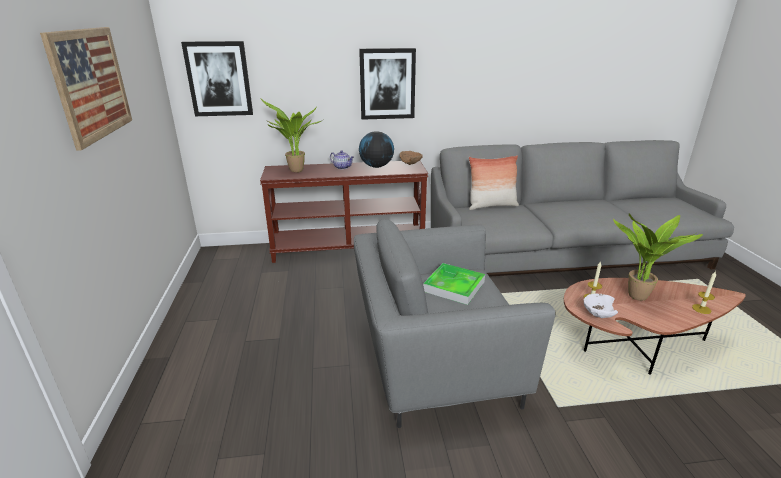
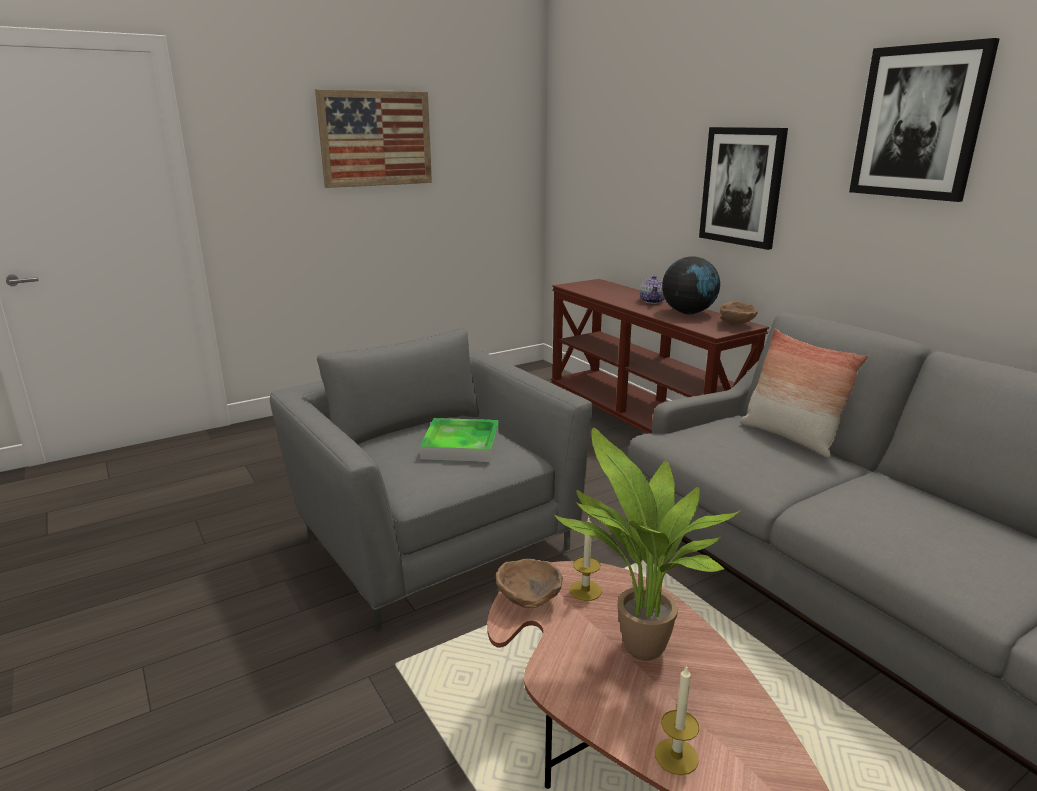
camera: 65 degrees right, 5 degrees down
picture [181,41,253,116] -> picture moved to [849,38,1000,202]
potted plant [260,98,321,172] -> none
white bowl [583,294,618,318] -> brown bowl [496,559,563,608]

